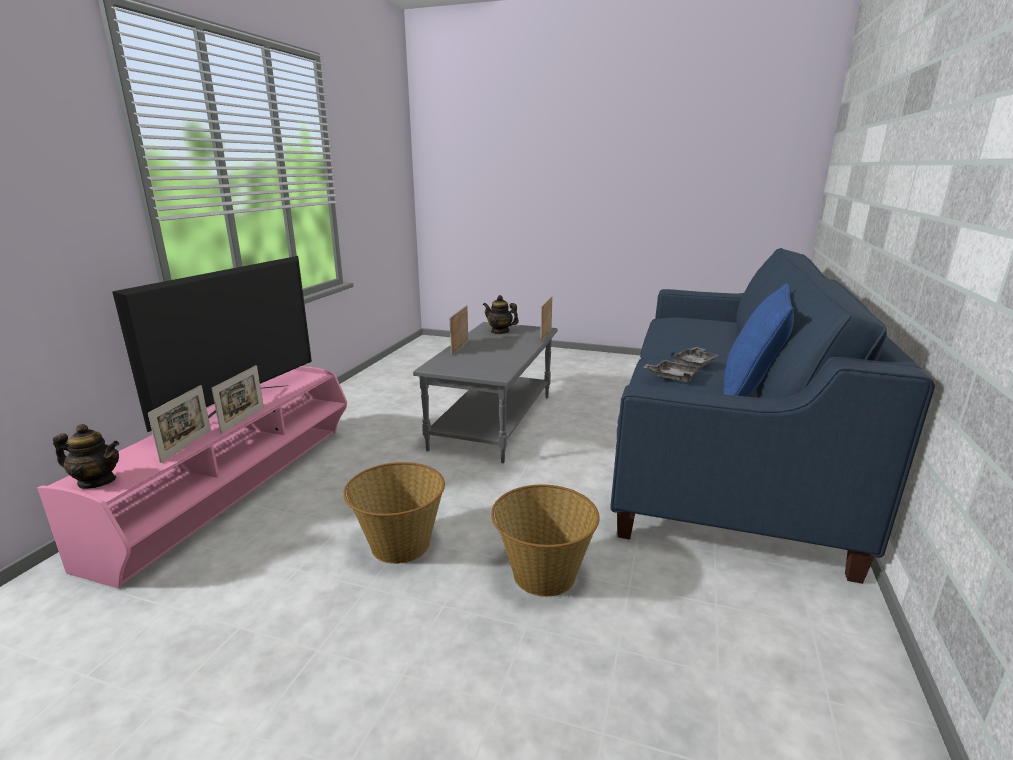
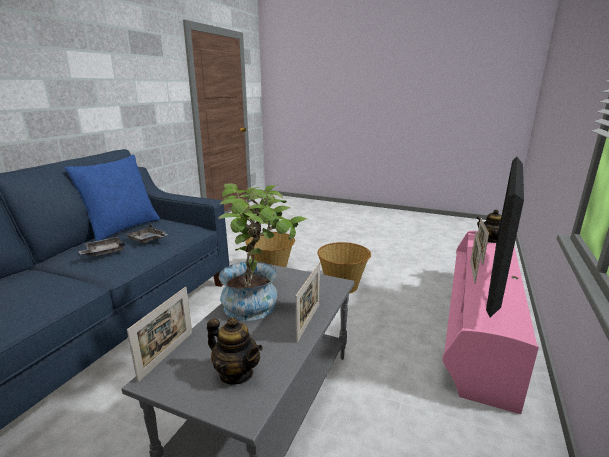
camera: 175 degrees left, 0 degrees up
none -> potted plant [218,184,307,321]

